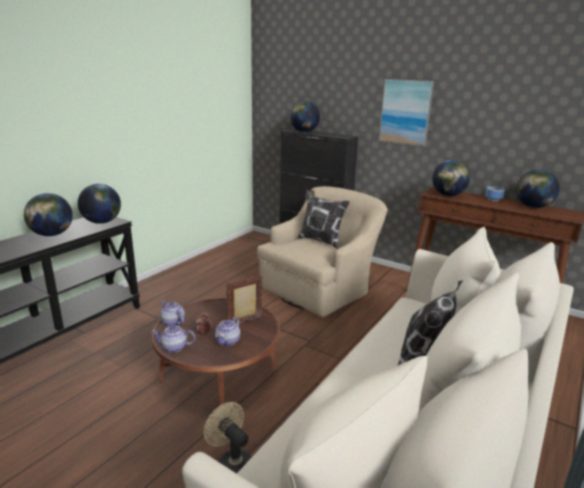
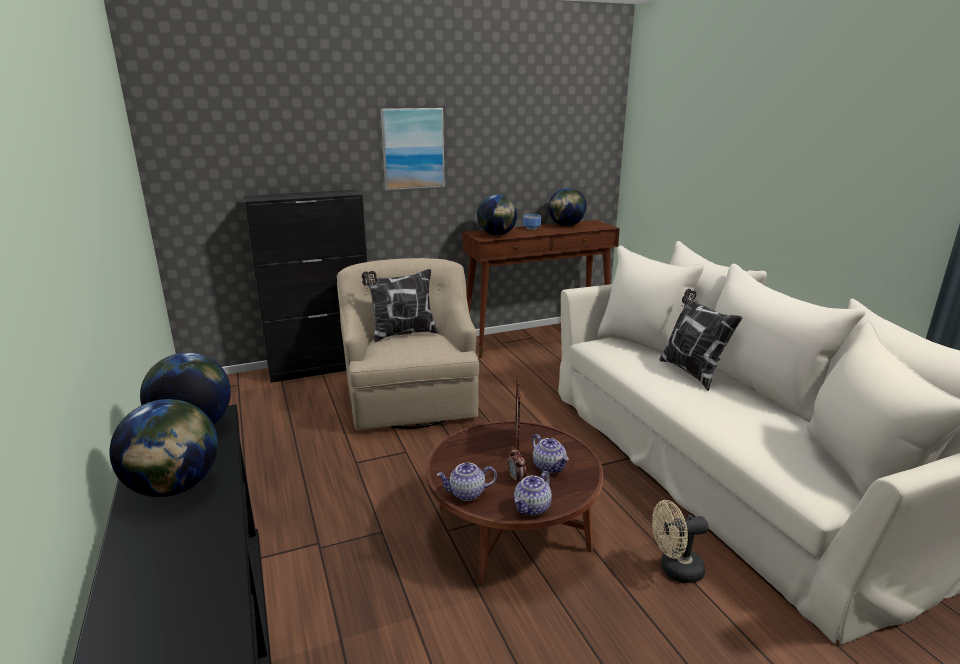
camera: 55 degrees left, 0 degrees up
globe [290,101,320,132] -> none

